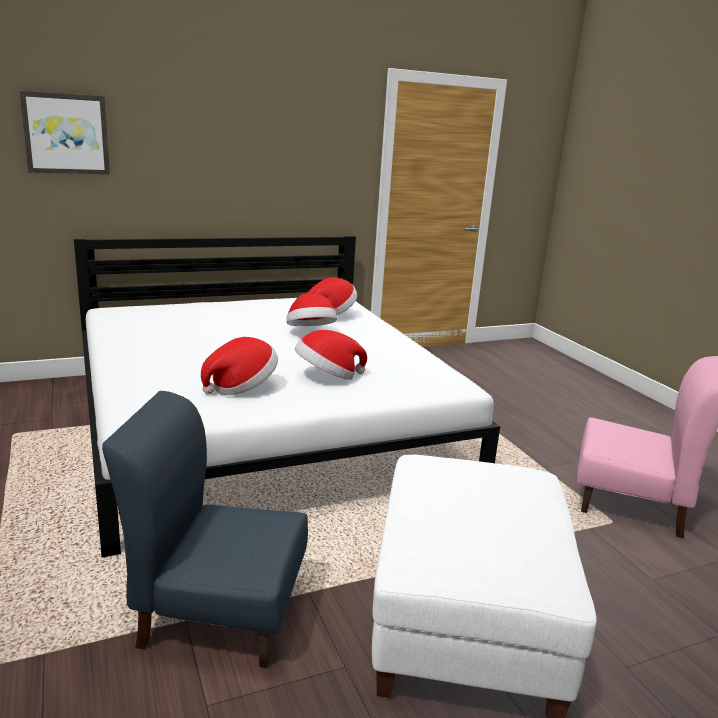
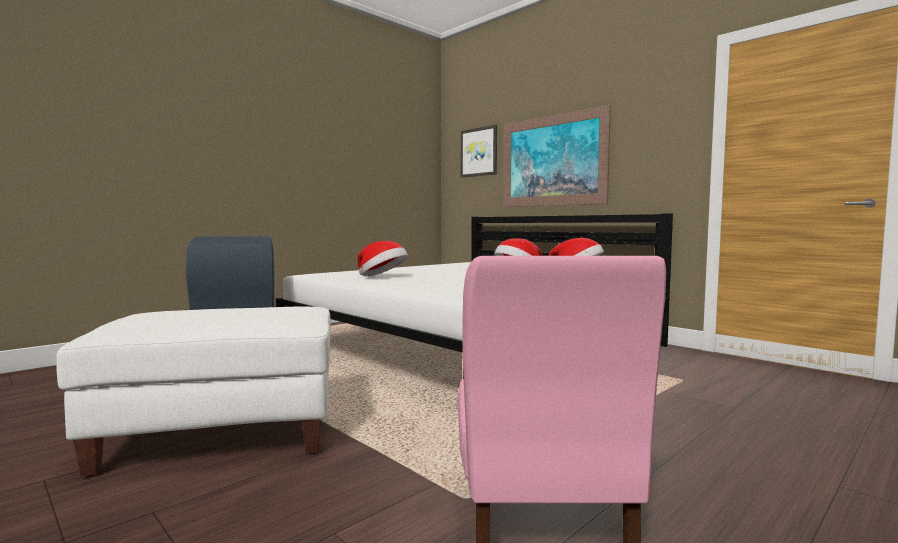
camera: 70 degrees right, 15 degrees down
hat [295,330,367,380] -> none
none -> picture [503,105,611,207]

